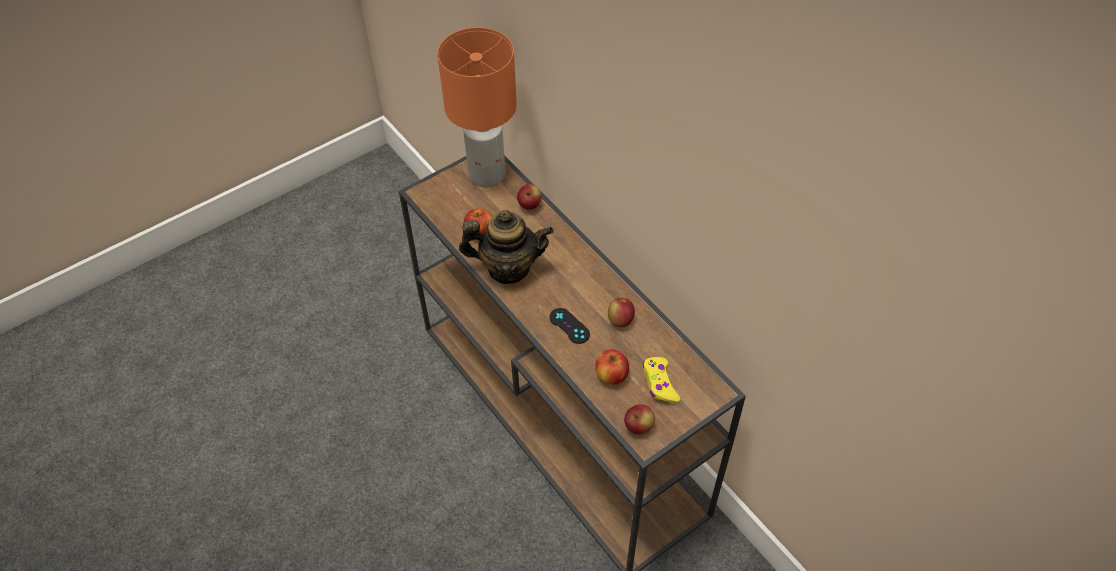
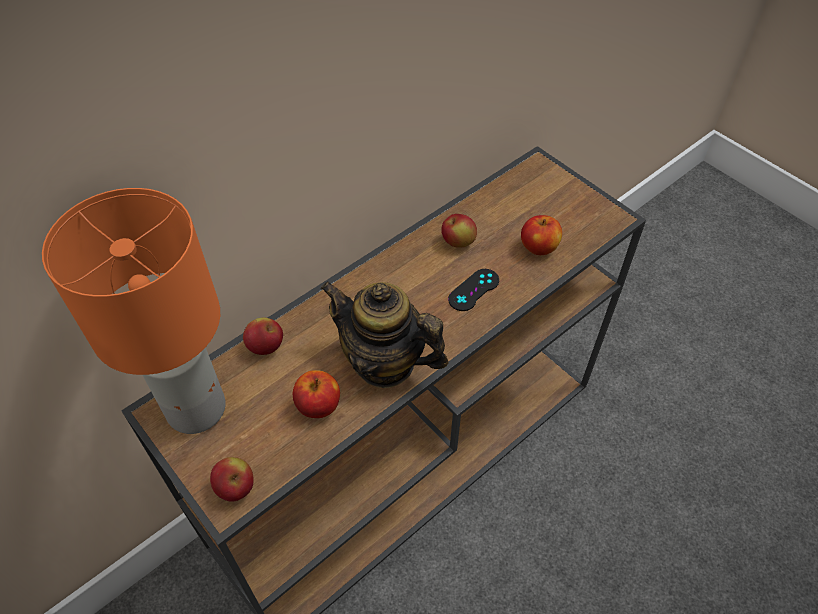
camera: 95 degrees left, 0 degrees up
teapot [459,210,554,284] -> teapot turned 60 degrees counterclockwise [321,281,448,388]
apple [624,404,655,434] -> apple moved to [210,457,254,502]
yellow game controller [643,357,680,403] -> none

